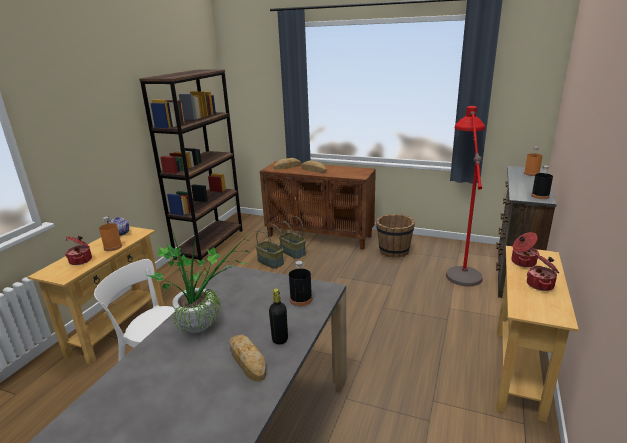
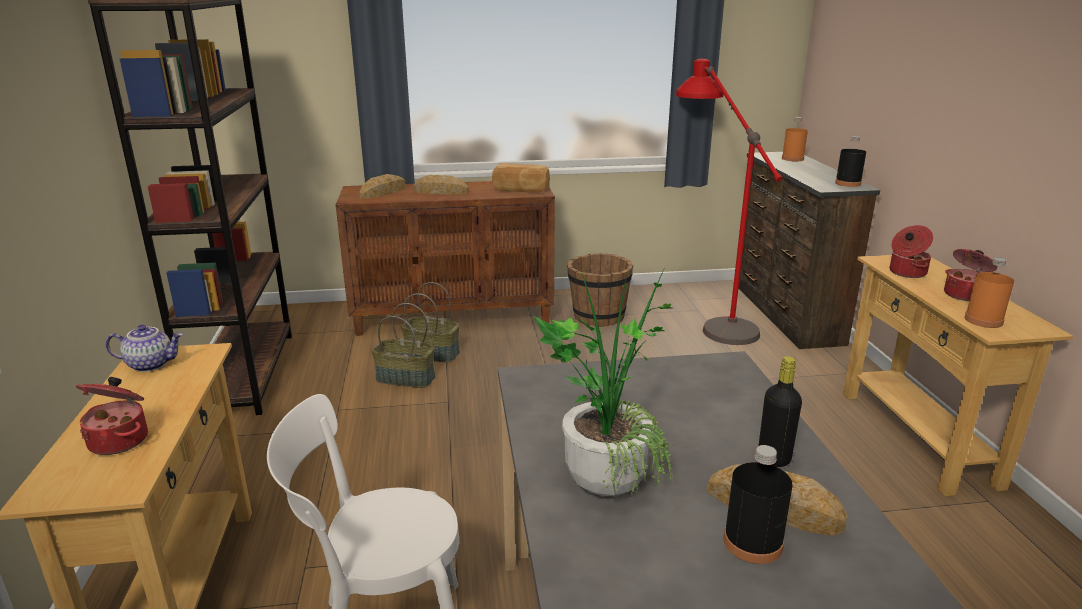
camera: 30 degrees left, 0 degrees up
orange bottle [99,216,122,251] -> orange bottle moved to [965,257,1014,328]
black bottle [289,261,312,306] -> black bottle moved to [724,445,793,564]
none -> bread [492,163,550,192]

